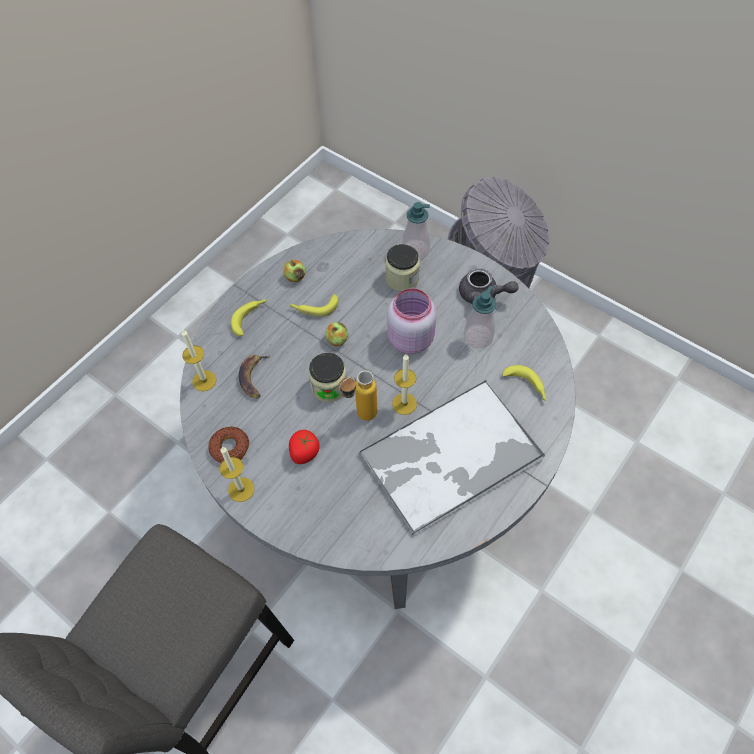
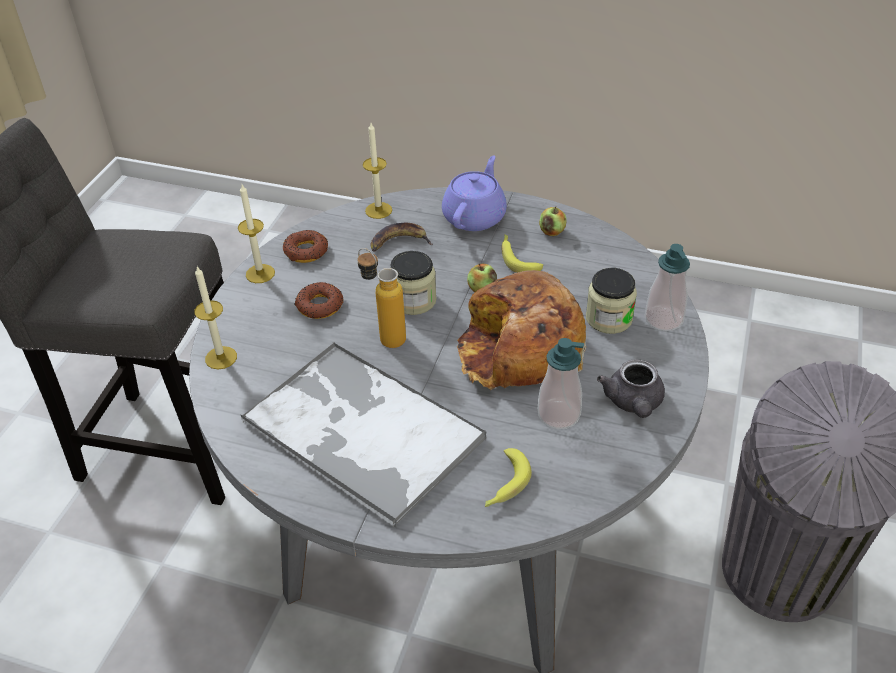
camera: 70 degrees right, 15 degrees down
banana [231,299,267,336] -> purple teapot [442,155,507,231]
tomato [289,430,320,464] -> donut [294,282,343,319]
pink jar [387,288,436,354] -> bread [457,270,586,390]
candle [392,354,417,415] -> candle moved to [194,267,237,369]

